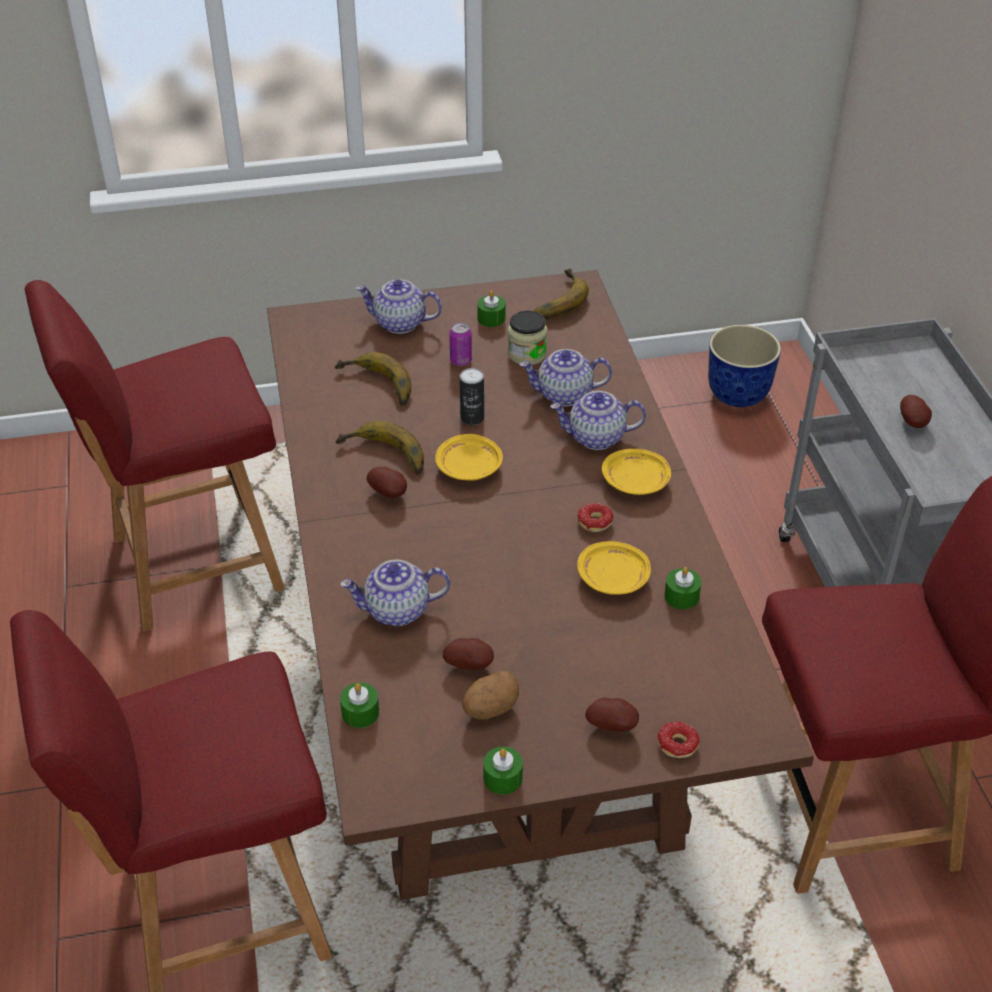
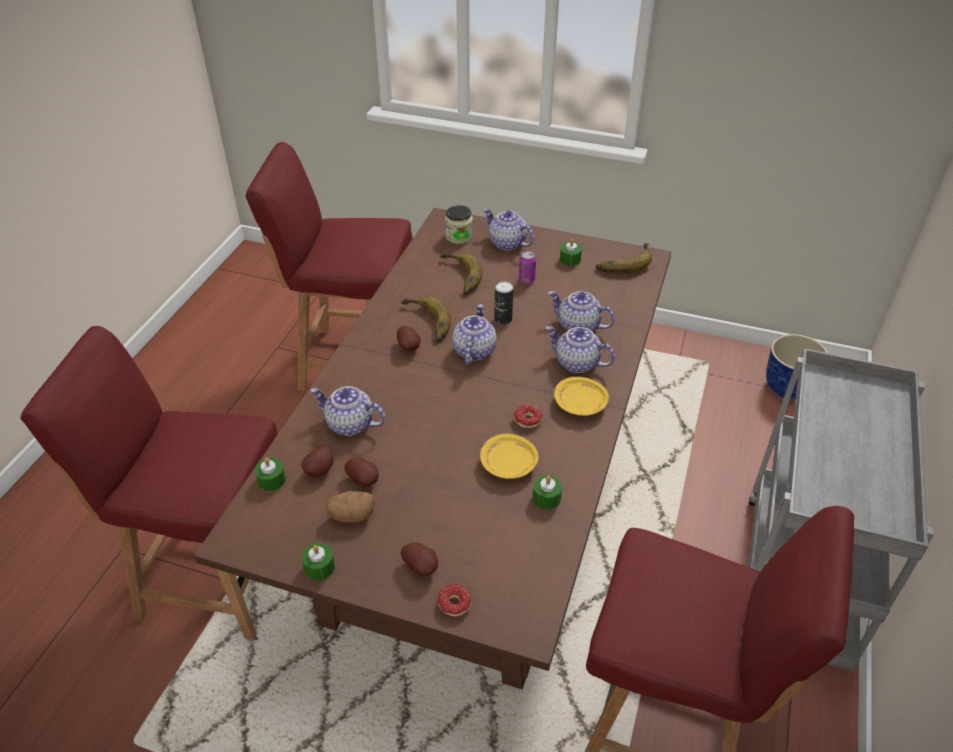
camera: 30 degrees right, 0 degrees up
yellow plate [435,434,503,481] -> teapot [452,304,497,364]
jar [508,310,547,365] -> jar moved to [445,205,473,244]
potato [900,395,932,428] -> potato moved to [301,445,334,477]

